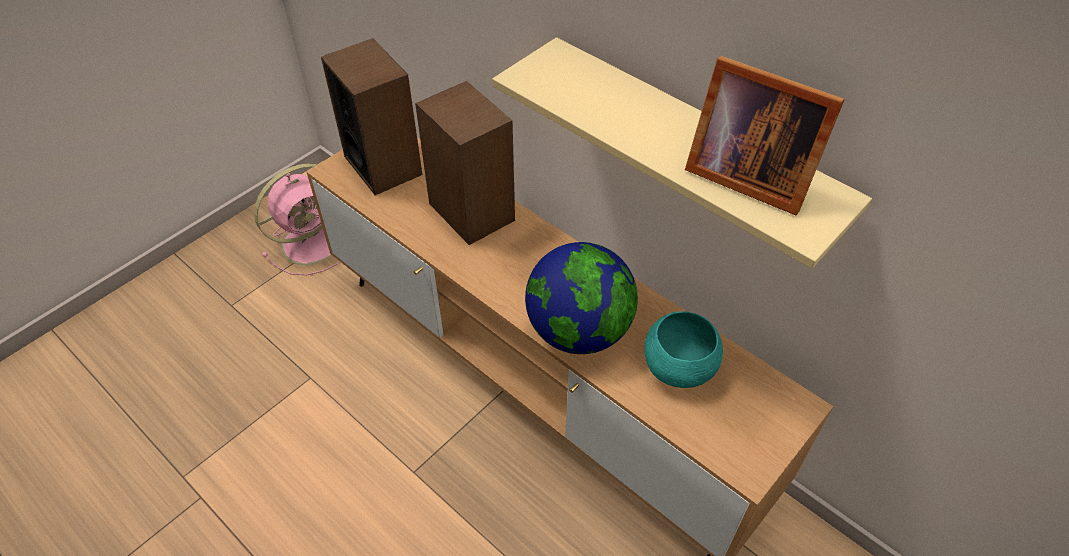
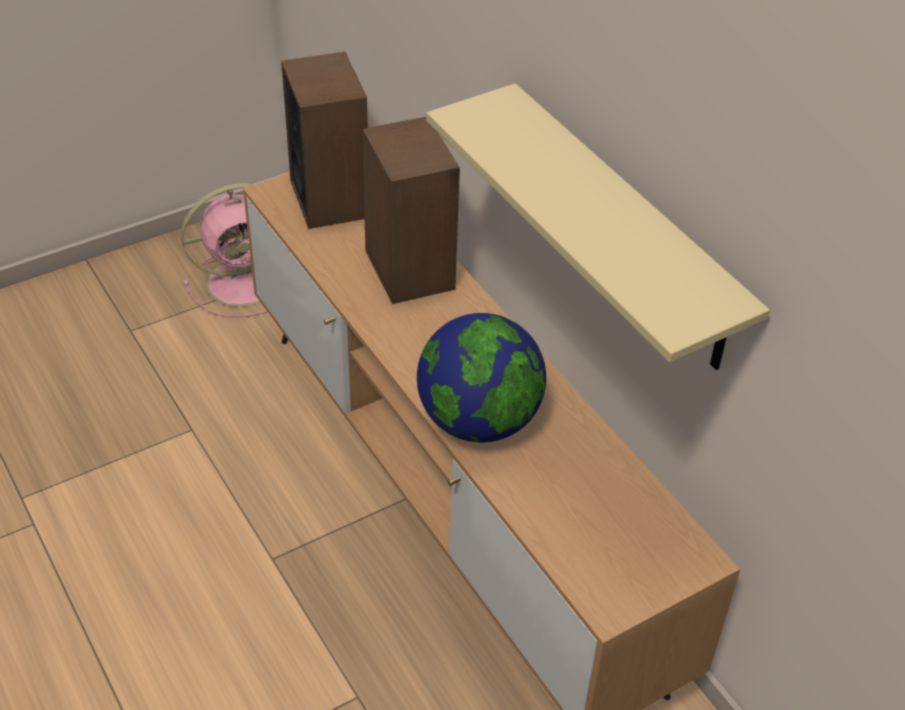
camera: 15 degrees right, 5 degrees down
turquoise bowl [644,311,723,388] -> none
picture frame [685,56,845,215] -> none

